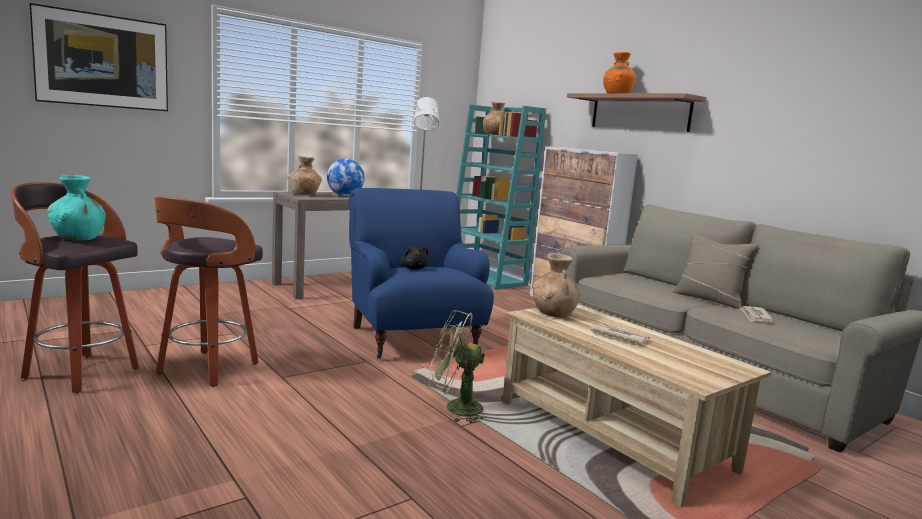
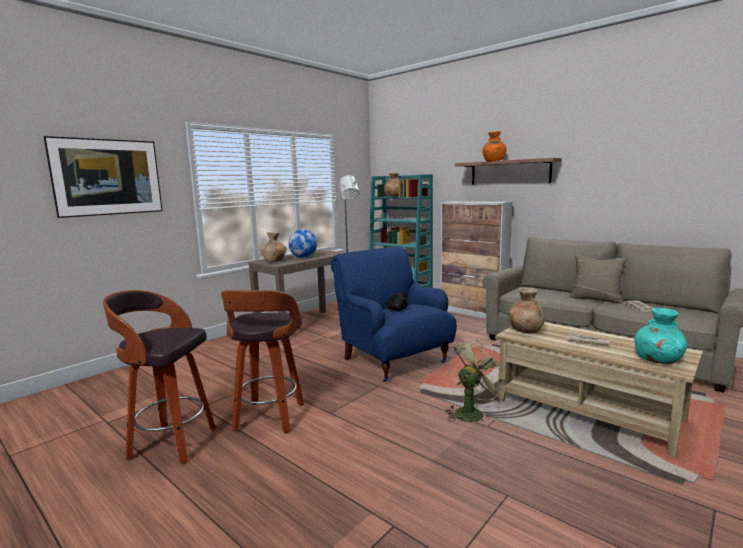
camera: 10 degrees left, 0 degrees up
turquoise vase [47,175,106,241] -> turquoise vase moved to [635,308,688,364]
green fan [429,310,487,423] -> green fan turned 135 degrees clockwise [445,340,507,422]

